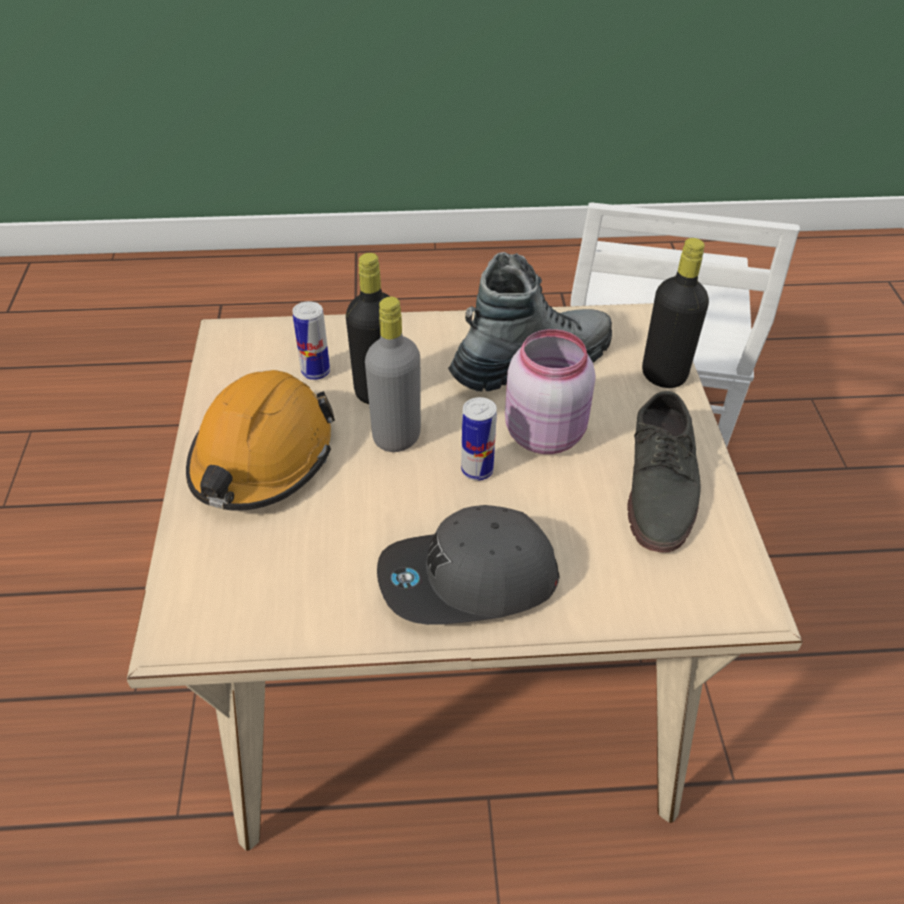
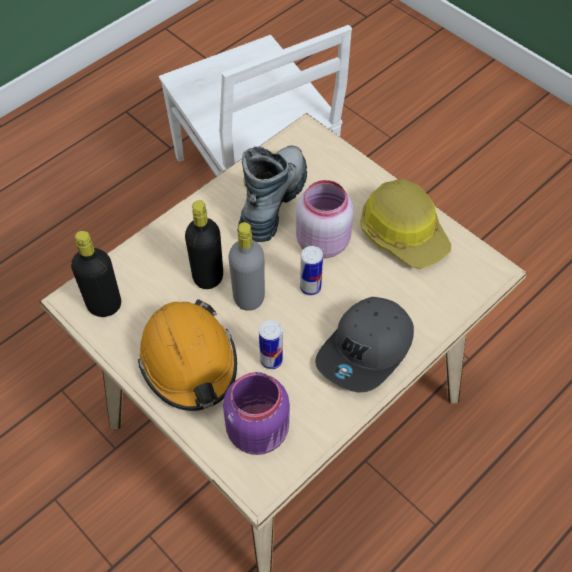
camera: 40 degrees left, 10 degrees up
can [292,301,330,380] -> can moved to [259,320,283,369]
grey shoe [627,391,701,552] -> hard hat [360,179,451,269]
black bottle [642,238,709,388] -> black bottle moved to [71,231,121,317]
none -> purple jar [223,372,290,455]

